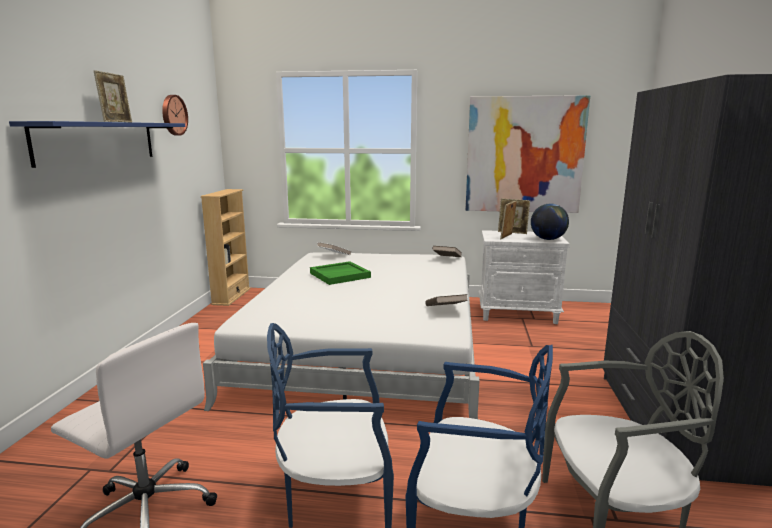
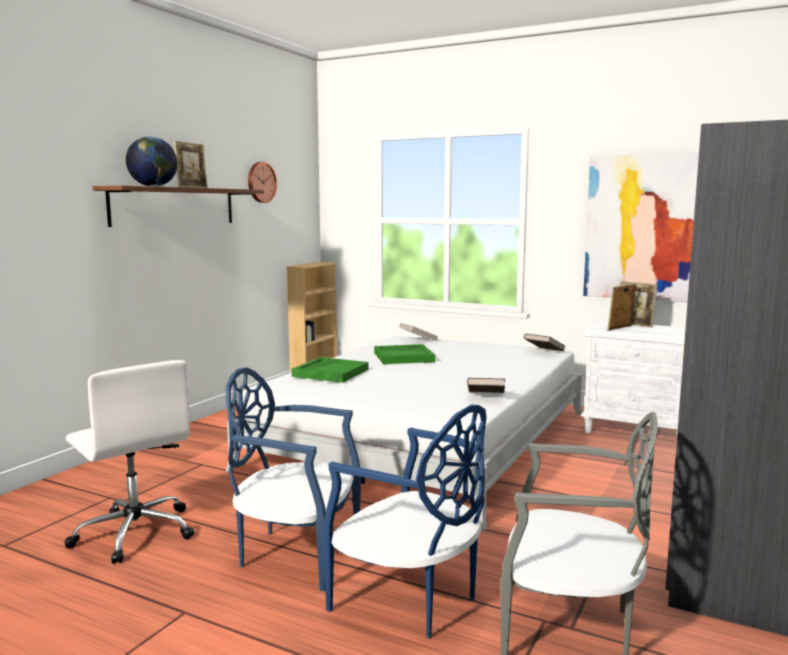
camera: 20 degrees right, 5 degrees down
blue shelf [9,121,185,168] -> brown shelf [93,186,264,227]
globe [531,204,569,240] -> globe moved to [126,137,178,187]
none -> green tray [292,357,369,383]

